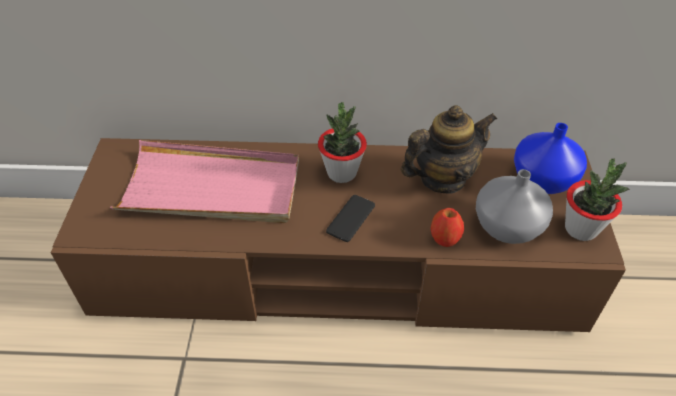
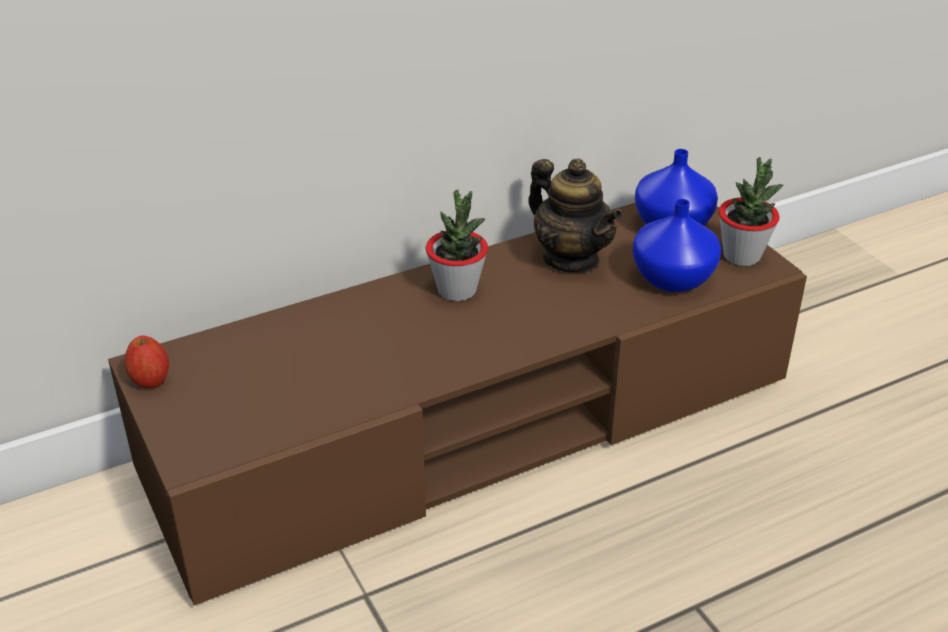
camera: 30 degrees left, 10 degrees down
pink tray [110,140,299,223] -> none
phone [326,195,375,242] -> none
teapot [401,105,497,194] -> teapot turned 105 degrees clockwise [528,159,622,273]
apple [431,208,464,247] -> apple moved to [125,336,169,388]
grey vase [476,169,553,244] -> blue vase [633,199,721,292]

